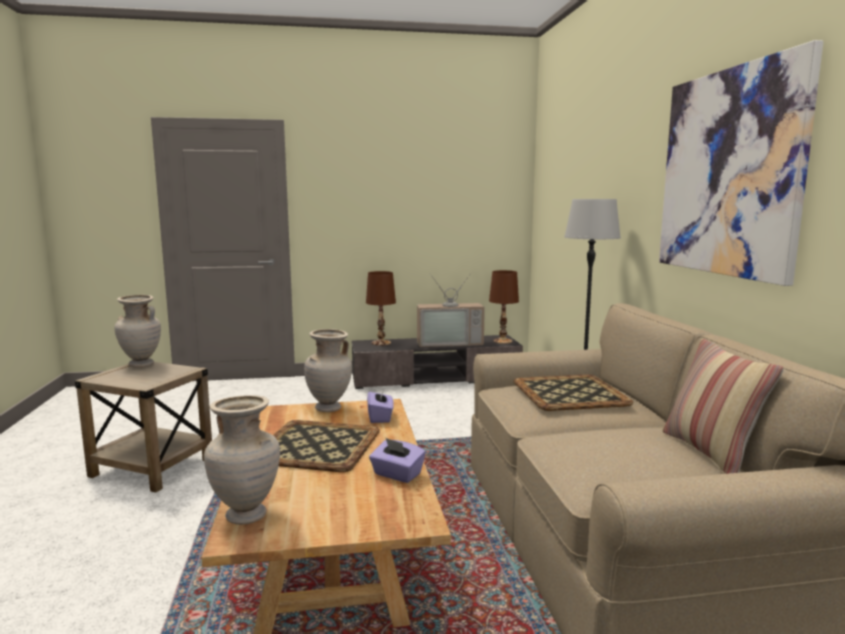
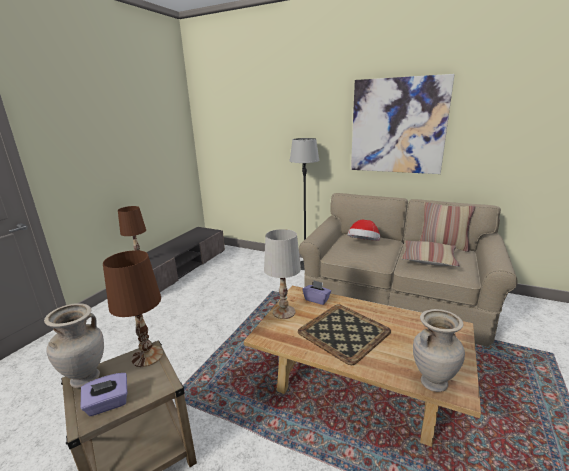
camera: 55 degrees left, 10 degrees up
beige vase [304,329,352,412] -> white table lamp [264,229,301,319]
purple tissue box [369,438,426,483] -> purple tissue box moved to [80,373,127,416]
television [417,273,485,347] -> none
brown table lamp [489,270,519,344] -> brown table lamp moved to [103,250,163,367]
tray [513,375,633,411] -> hat [348,220,380,241]
none -> pillow [401,240,460,267]

